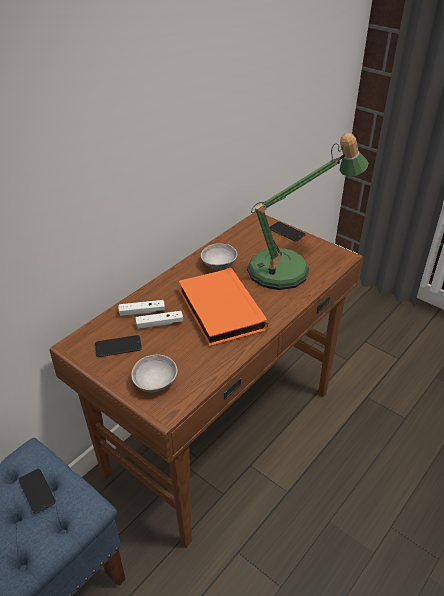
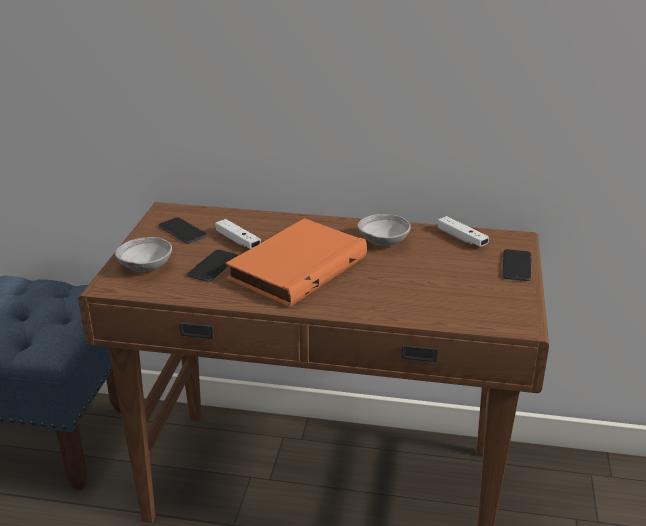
camera: 60 degrees right, 10 degrees down
phone [19,469,56,514] -> phone moved to [187,250,238,282]
white game controller [119,300,165,316] -> white game controller moved to [437,216,489,247]
table lamp [247,133,369,290] -> none

